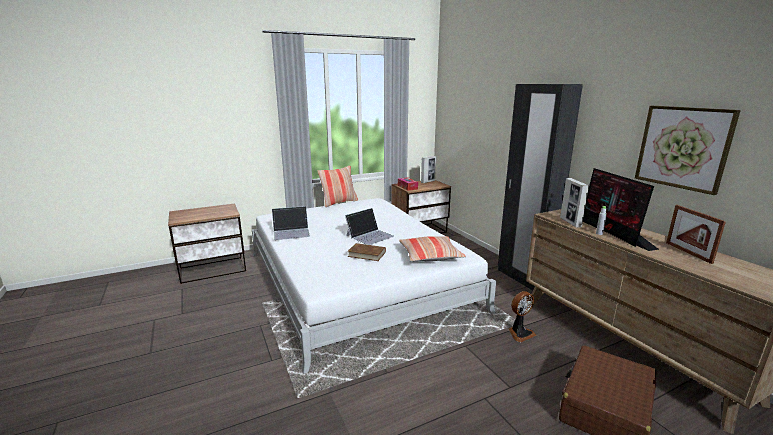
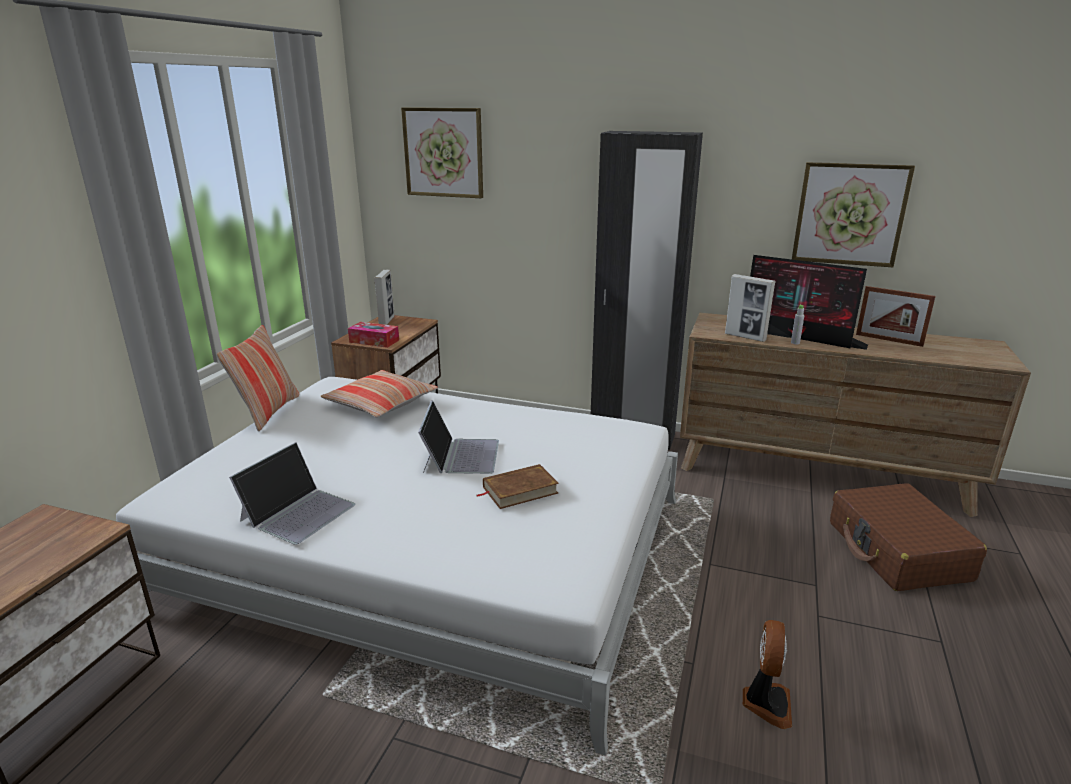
camera: 45 degrees left, 5 degrees up
pillow [399,236,466,261] -> pillow moved to [321,370,438,418]
fan [509,291,536,342] -> fan moved to [743,620,792,729]
none -> picture [401,107,483,198]

